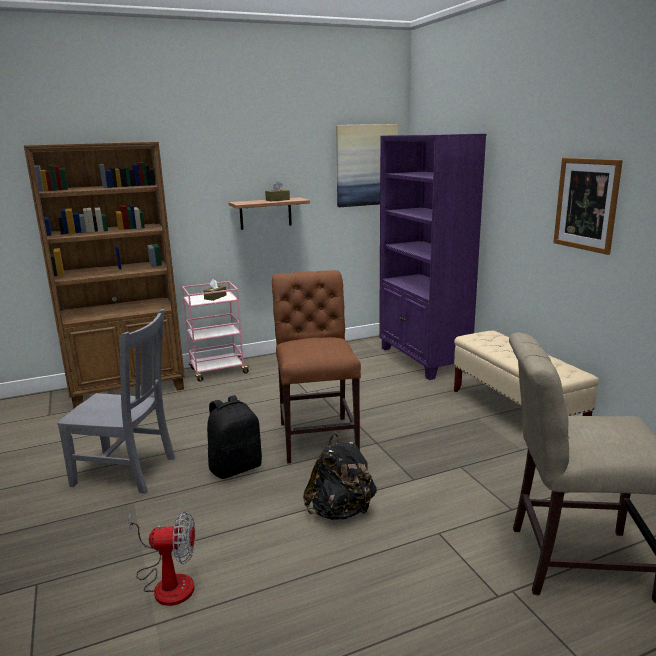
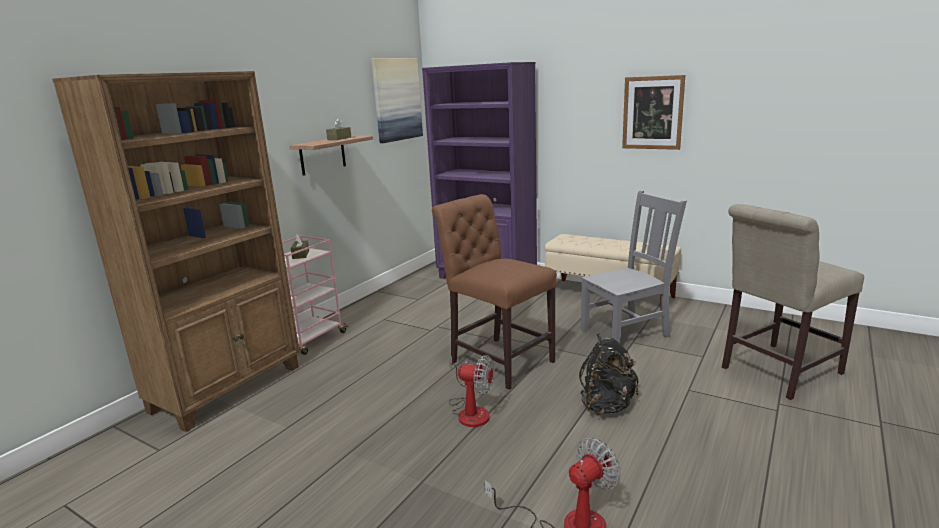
camera: 35 degrees left, 0 degrees up
grey chair [57,309,175,494] -> grey chair moved to [581,190,687,343]
black backpack [207,395,262,479] -> fan [449,355,494,427]

